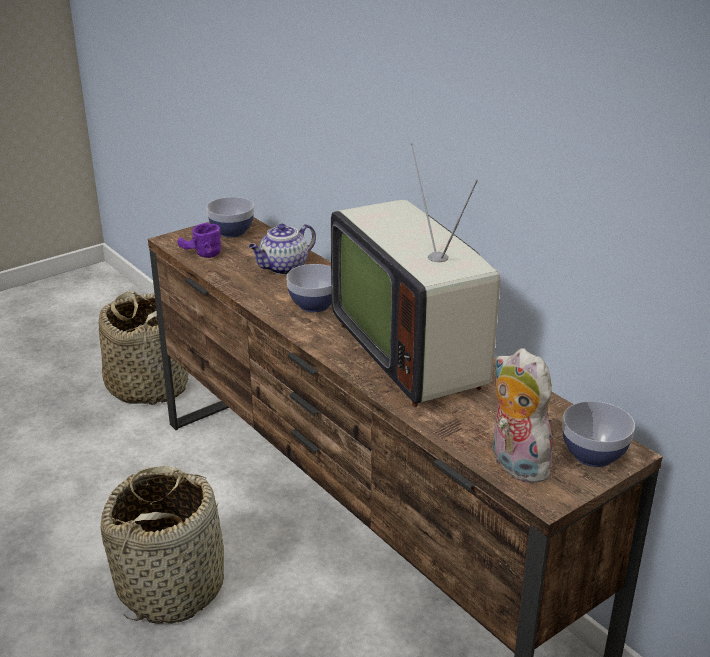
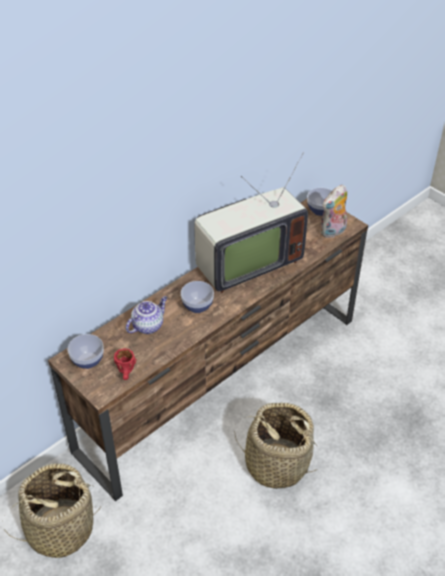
camera: 95 degrees left, 15 degrees up
purple mug [177,223,221,258] -> red mug [114,349,136,380]
teapot [249,224,316,275] -> teapot turned 90 degrees counterclockwise [126,296,167,334]

